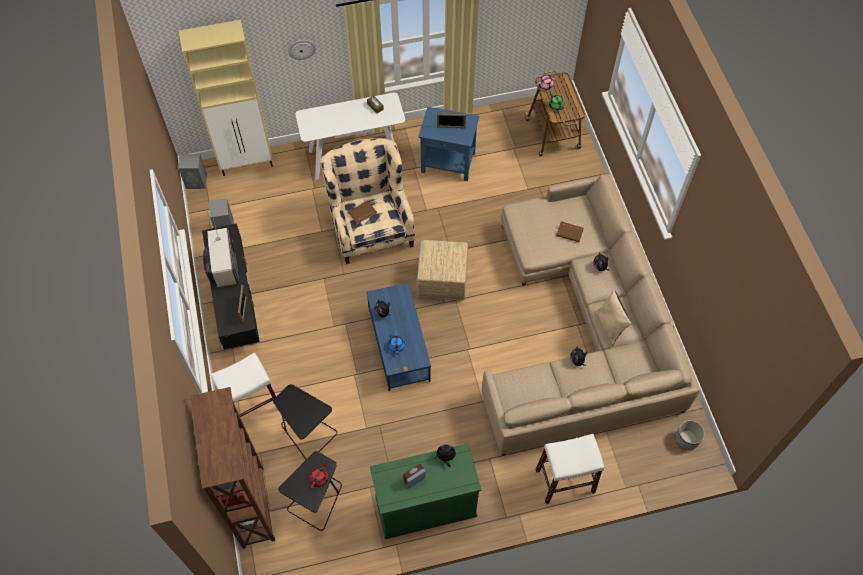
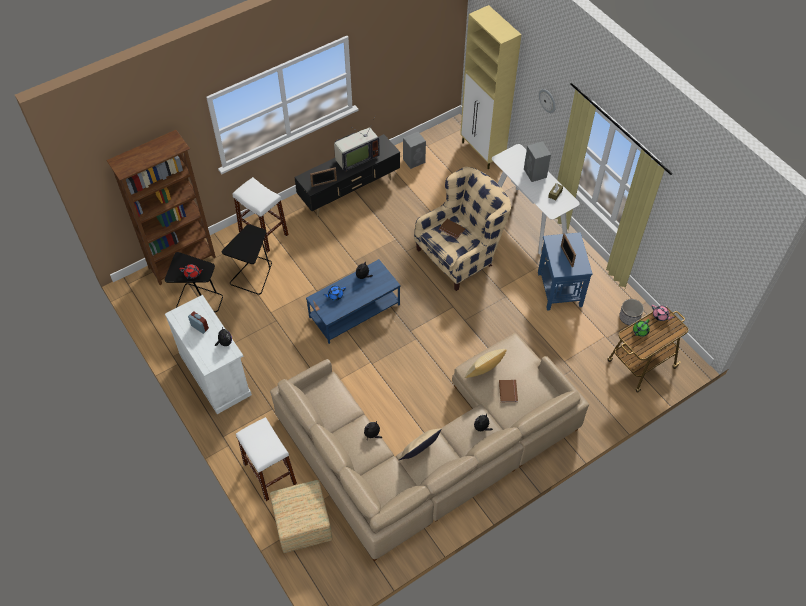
camera: 70 degrees right, 5 degrees down
grey speaker [178,154,207,189] -> grey speaker moved to [524,141,551,182]
green cabinet [370,443,481,539] -> white cabinet [165,295,252,414]
ottoman [417,240,468,300] -> ottoman moved to [270,480,333,553]
planter [676,420,705,450] -> planter moved to [619,299,644,325]
none -> pillow [465,349,506,378]

